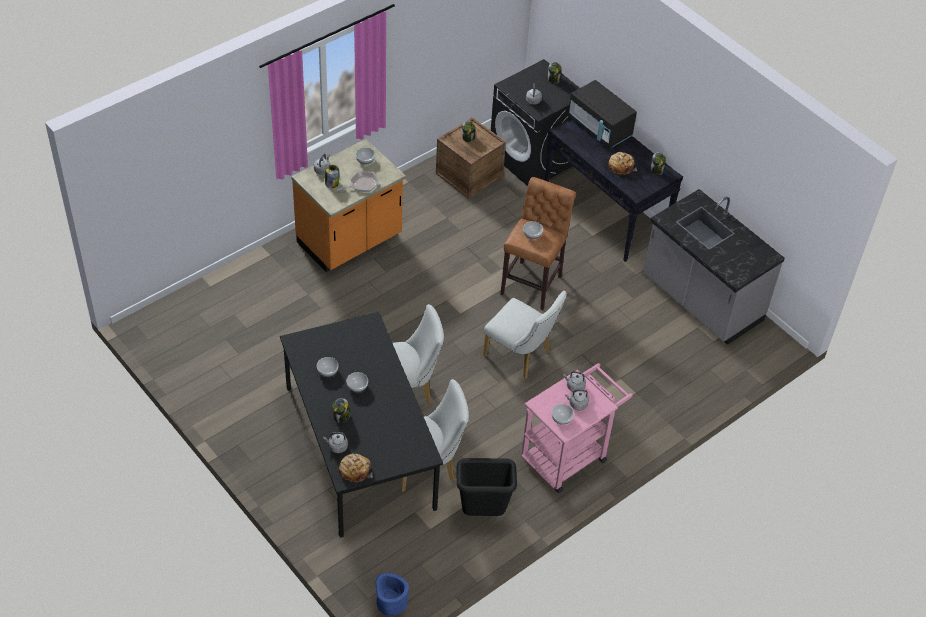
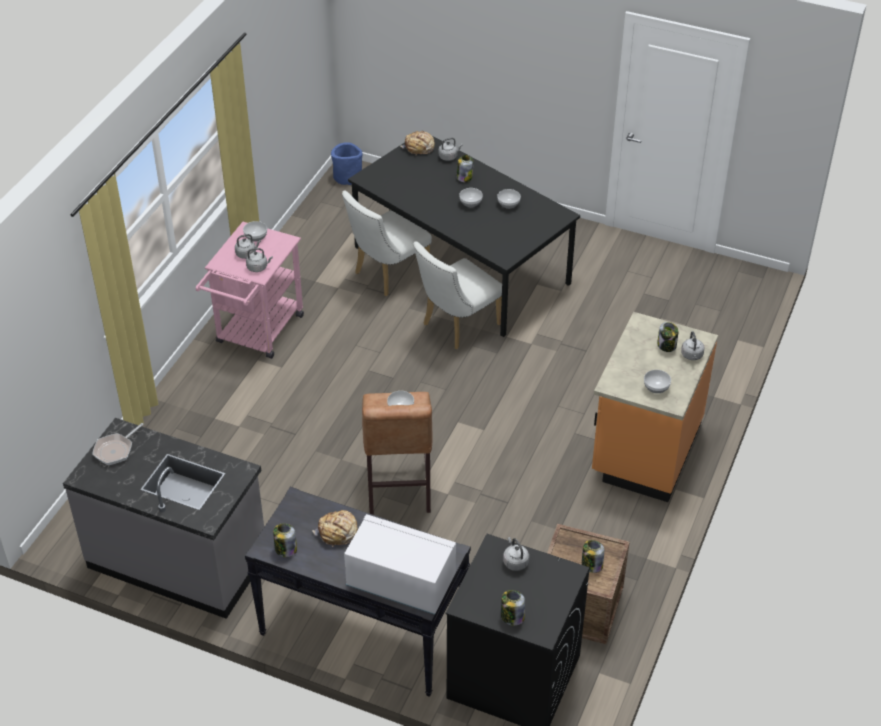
camera: 155 degrees right, 5 degrees down
frying pan [336,172,379,192] -> frying pan moved to [92,423,143,465]
black trash can [456,458,517,516] -> none
white chair [483,291,567,378] -> none
black microwave [568,80,637,148] -> white microwave [344,514,456,615]

